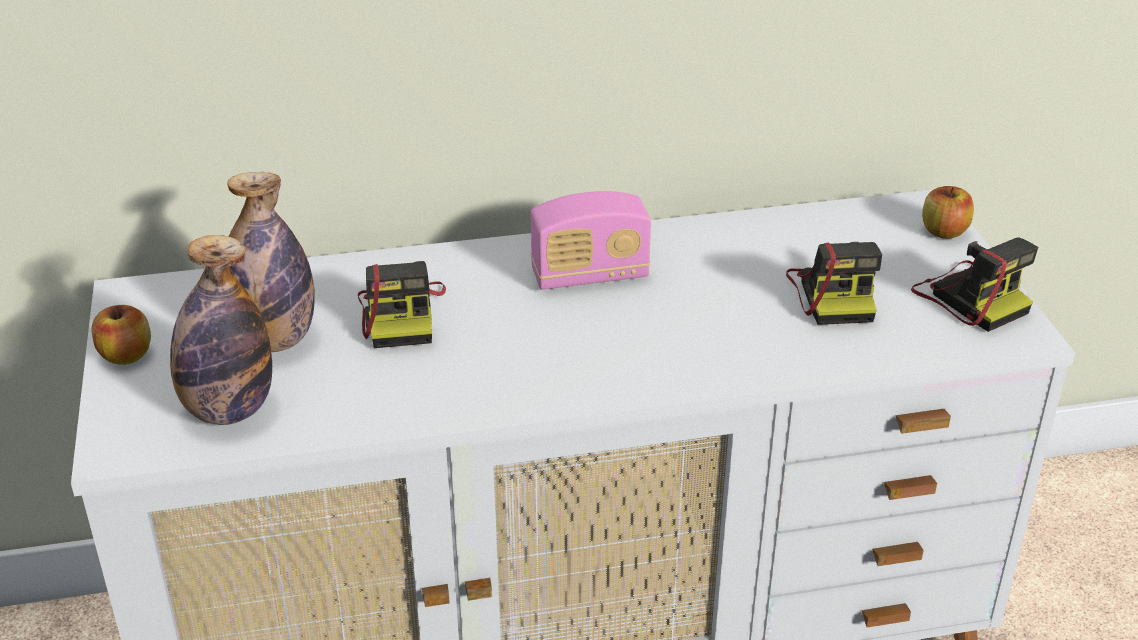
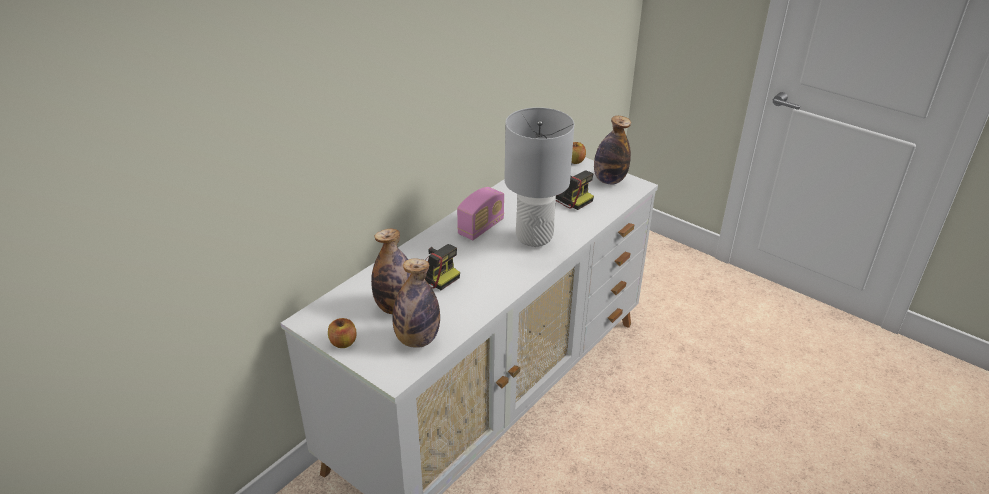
camera: 40 degrees left, 0 degrees up
camera [911,237,1038,332] -> bottle [594,116,631,184]
none -> grey table lamp [504,107,574,247]

